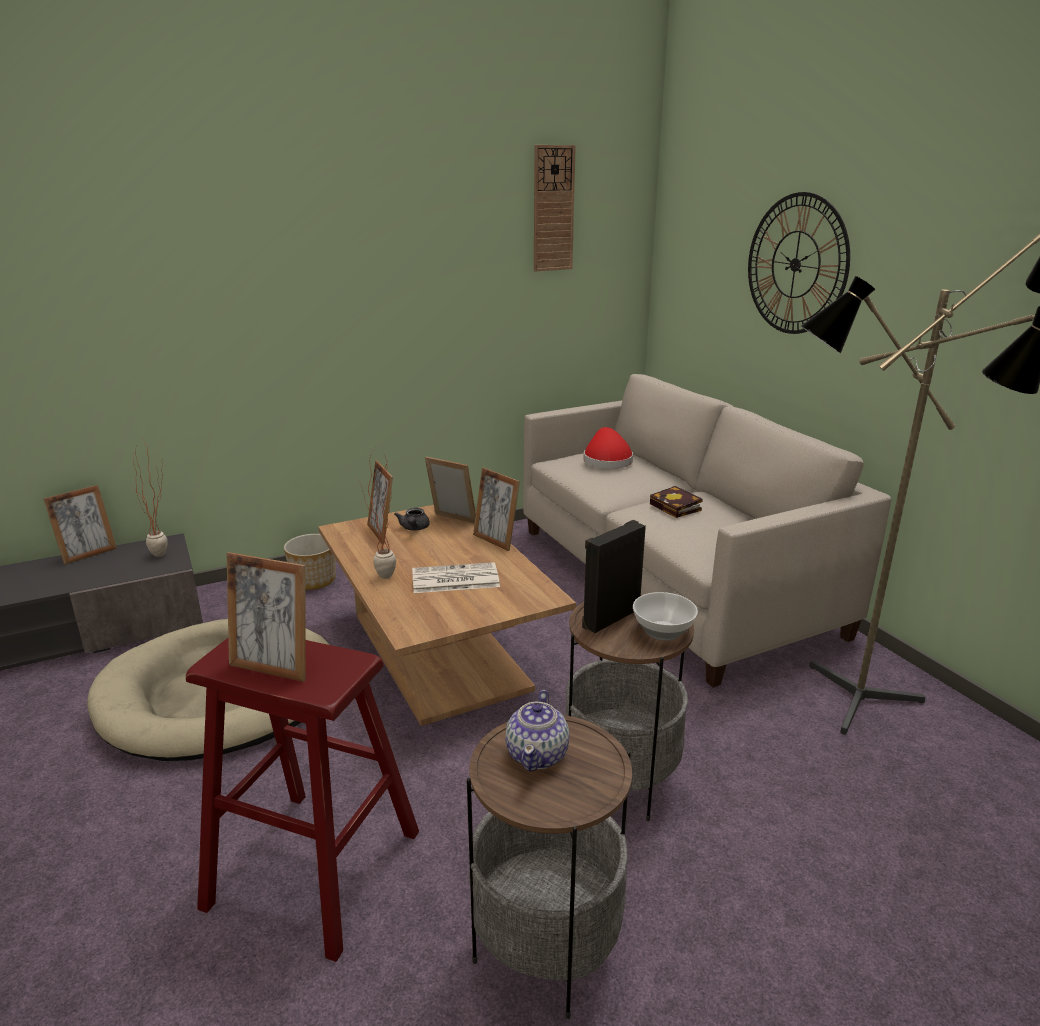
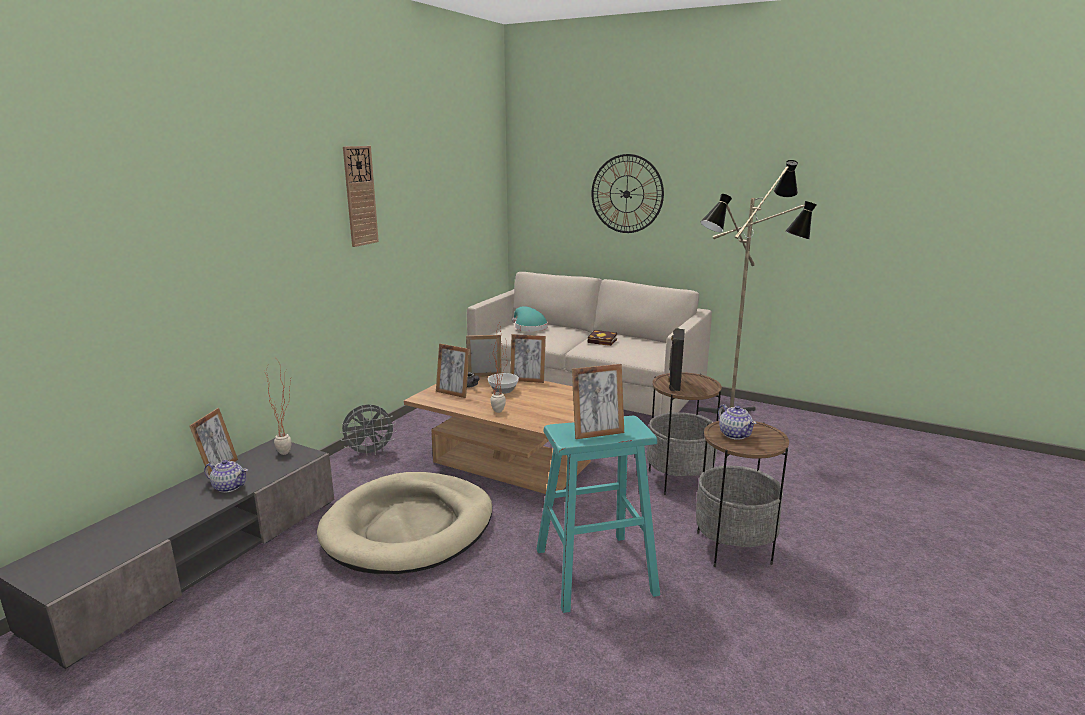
camera: 35 degrees left, 5 degrees down
red stool [186,638,419,962] -> turquoise stool [537,416,660,613]
planter [284,534,336,590] -> grey fan [340,404,397,457]
newspaper [412,562,500,593] -> none
wall clock [534,145,576,271] -> wall clock moved to [343,146,379,247]
red hat [584,427,633,469] -> turquoise hat [512,306,548,331]
bowl [633,592,698,641] -> bowl moved to [488,373,519,394]
none -> teapot [204,460,248,493]

